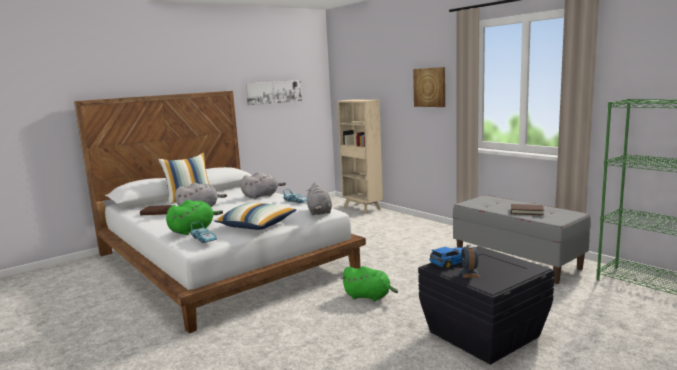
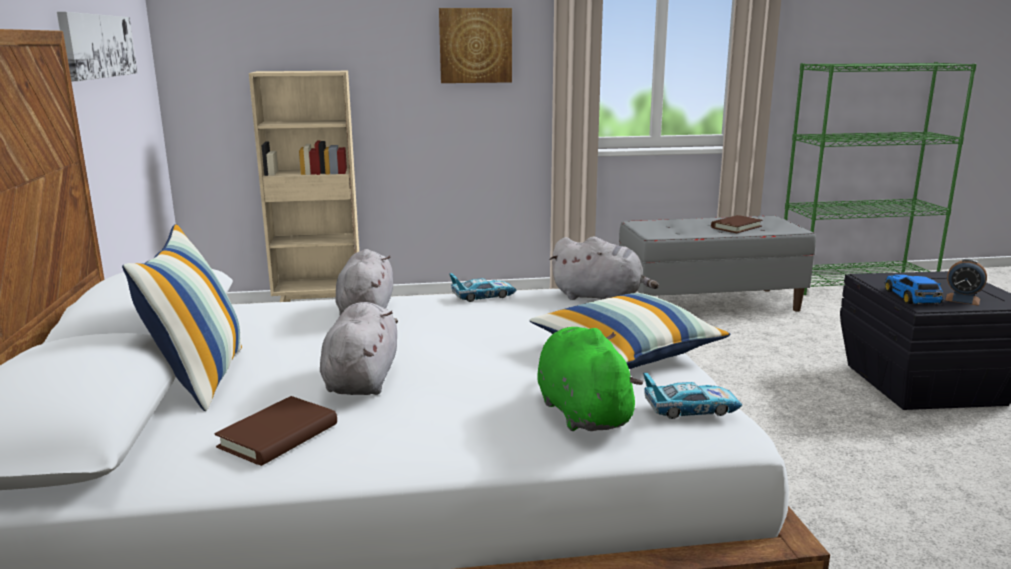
camera: 60 degrees left, 5 degrees up
green plush toy [342,266,398,301] -> none

